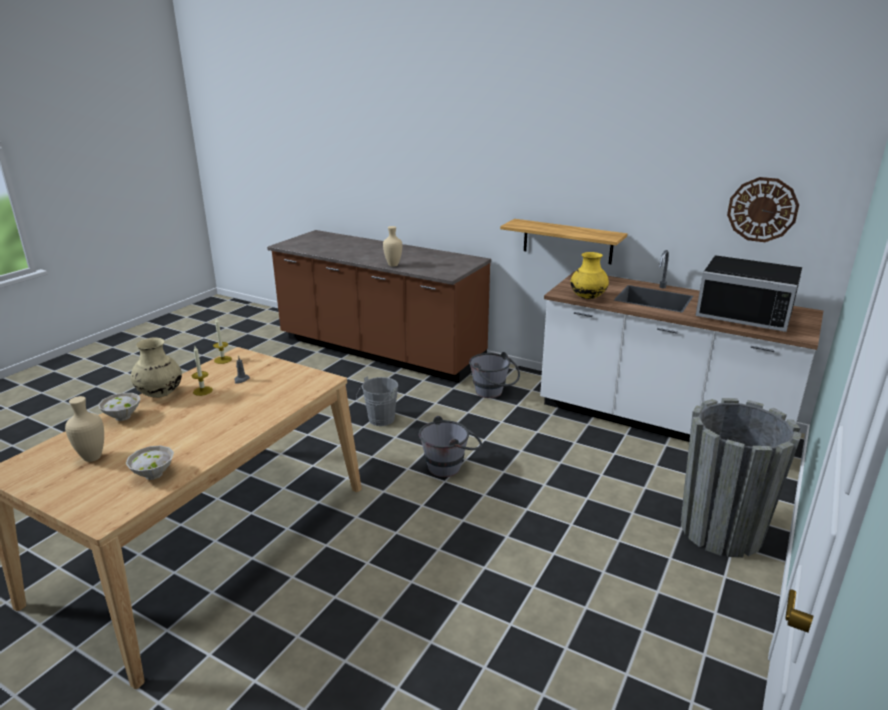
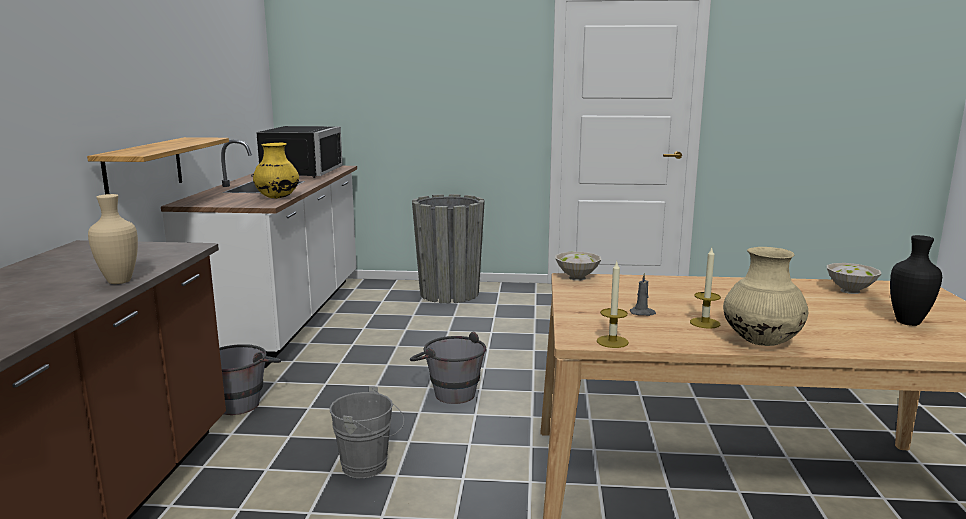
camera: 115 degrees left, 10 degrees down
beige vase [65,396,104,462] -> black vase [890,235,942,326]
white bowl [98,393,140,421] -> white bowl moved to [555,252,602,281]
wall clock [727,177,799,242] -> none

